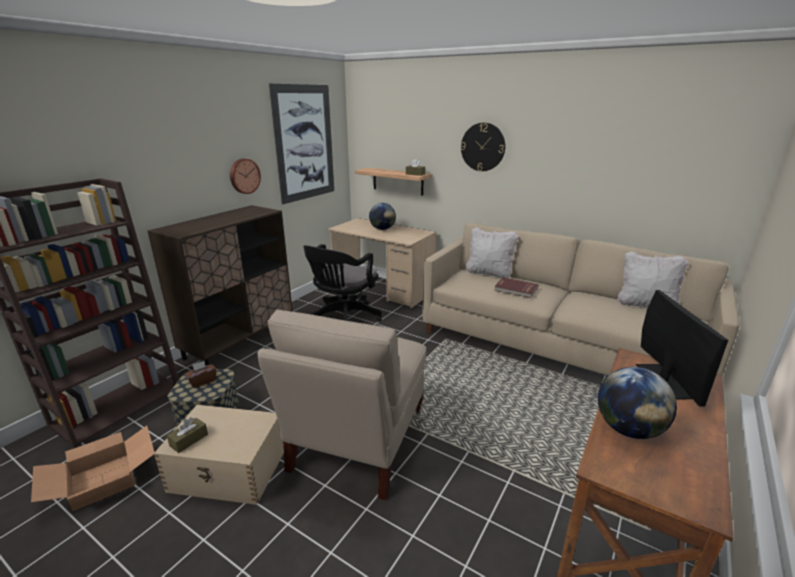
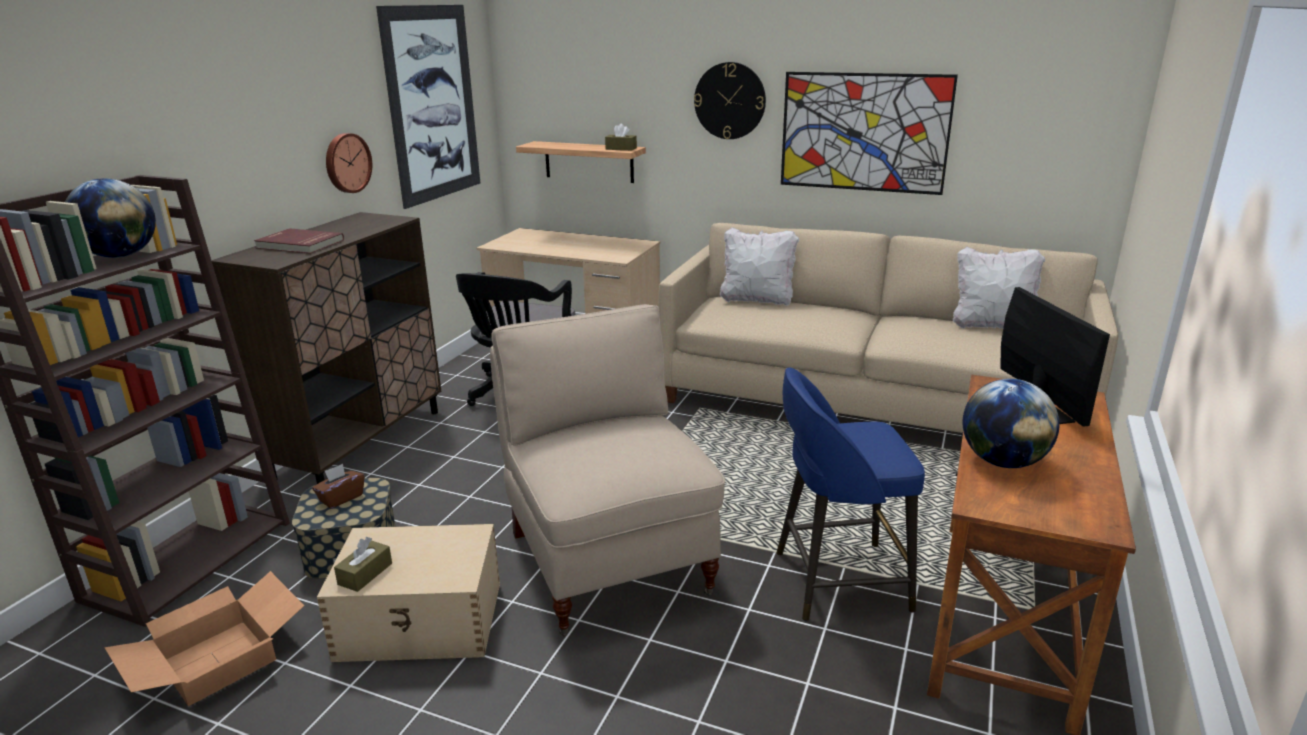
camera: 10 degrees left, 0 degrees up
beige chair [257,310,426,500] -> beige chair turned 150 degrees clockwise [490,304,725,636]
globe [369,203,396,230] -> globe moved to [65,178,156,258]
red book [494,277,539,298] -> red book moved to [254,228,344,254]
none -> blue stool [777,367,925,621]
none -> picture [781,72,958,195]

